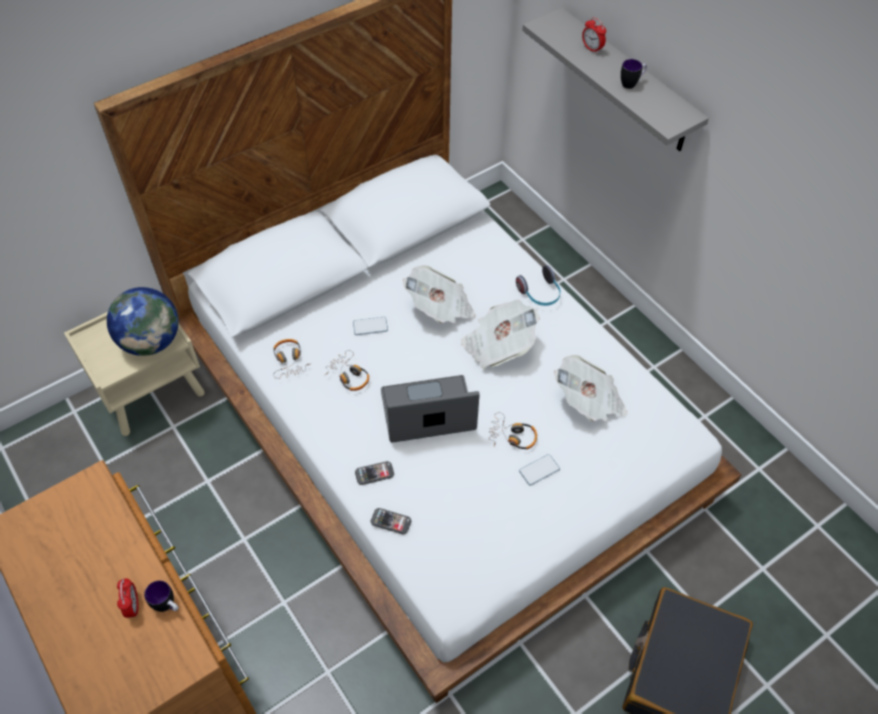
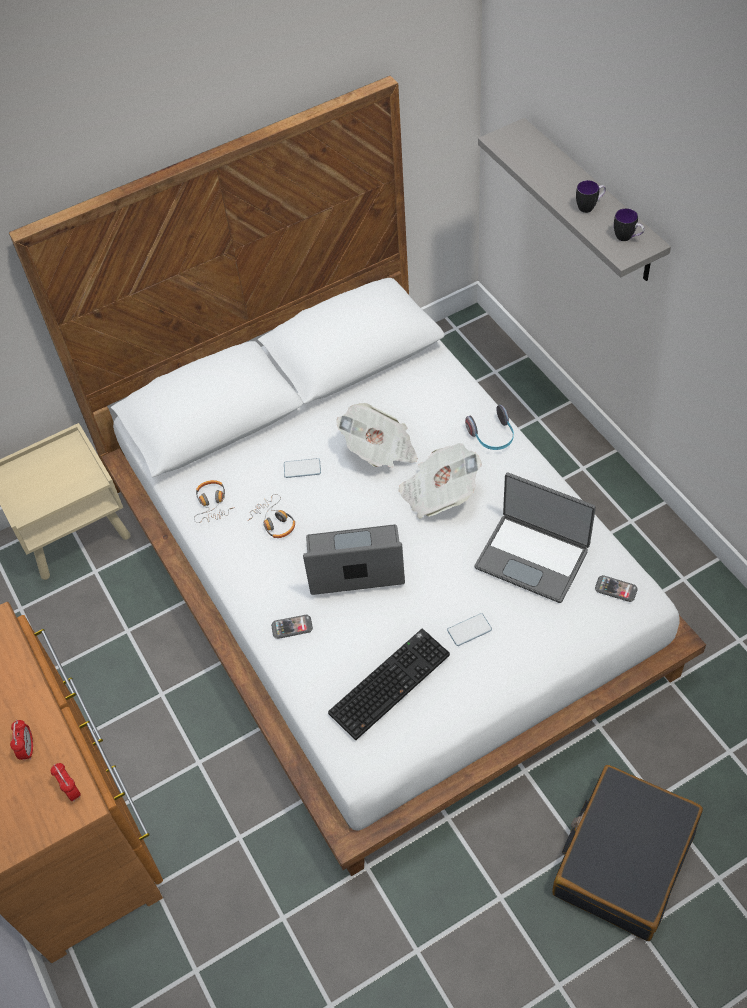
camera: 10 degrees right, 0 degrees up
globe [107,287,179,356] -> none
mug [144,580,179,612] -> mug moved to [614,208,645,241]
phone [371,508,411,534] -> phone moved to [595,575,638,602]
headphones [489,412,537,449] -> none
newspaper [554,355,627,422] -> laptop [474,473,596,603]
alarm clock [582,17,606,54] -> alarm clock moved to [51,763,81,801]
none -> keyboard [328,629,450,740]

